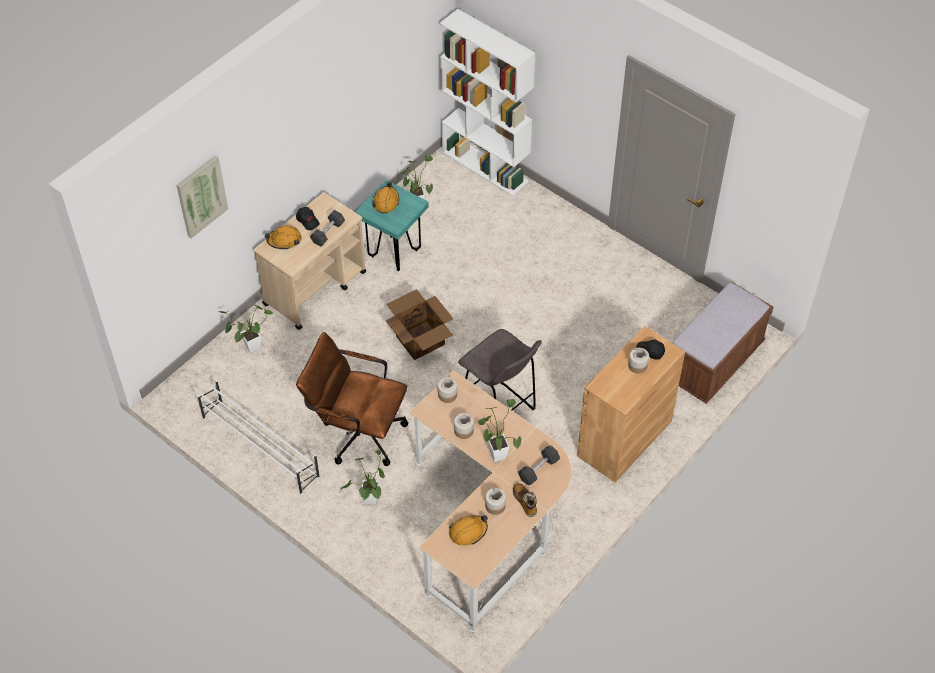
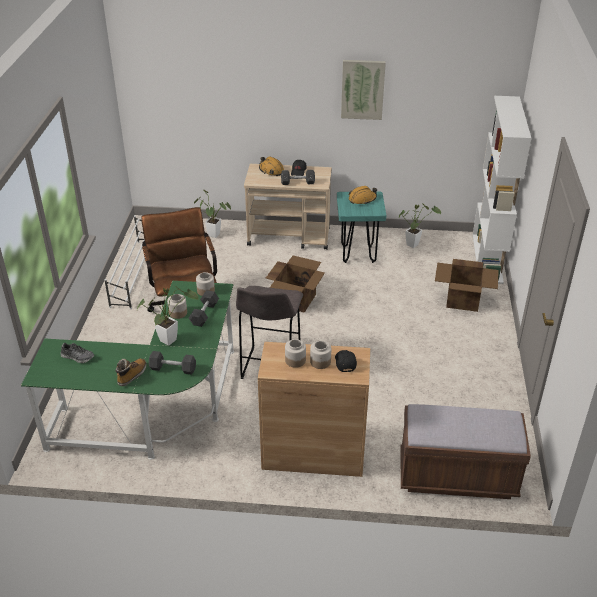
camera: 55 degrees right, 15 degrees down
picture [176,155,228,238] -> picture moved to [341,60,386,120]
potted plant [340,449,385,504] -> none
beige desk [409,370,571,632] -> green desk [21,281,234,460]
orange hard hat [449,515,488,546] -> shoe [61,343,94,363]
jar [485,488,506,515] -> jar moved to [285,339,306,368]
none -> black dumbbell [189,290,219,327]
none -> cardboard box [435,259,499,312]

